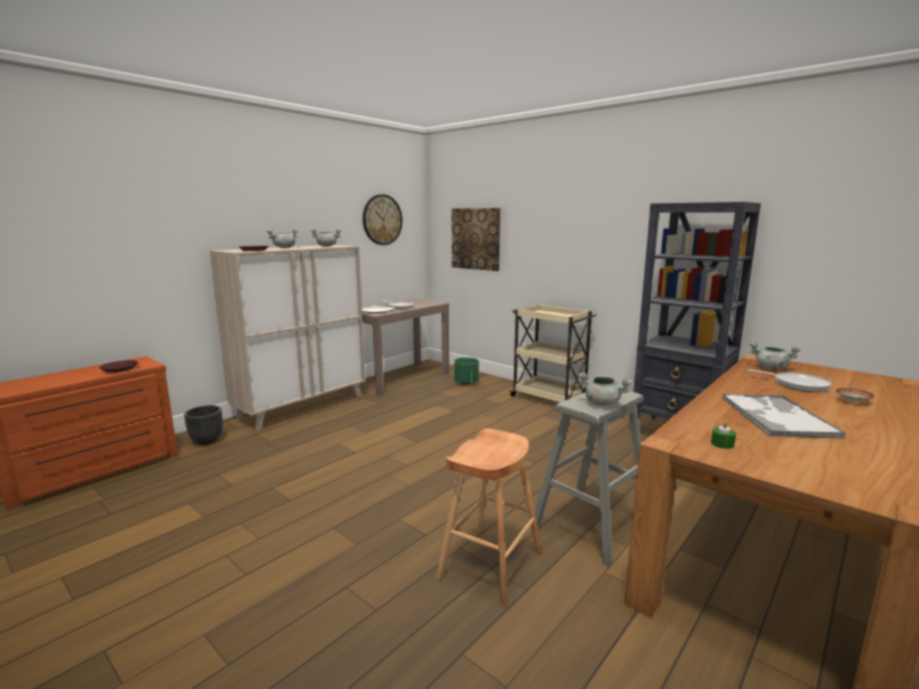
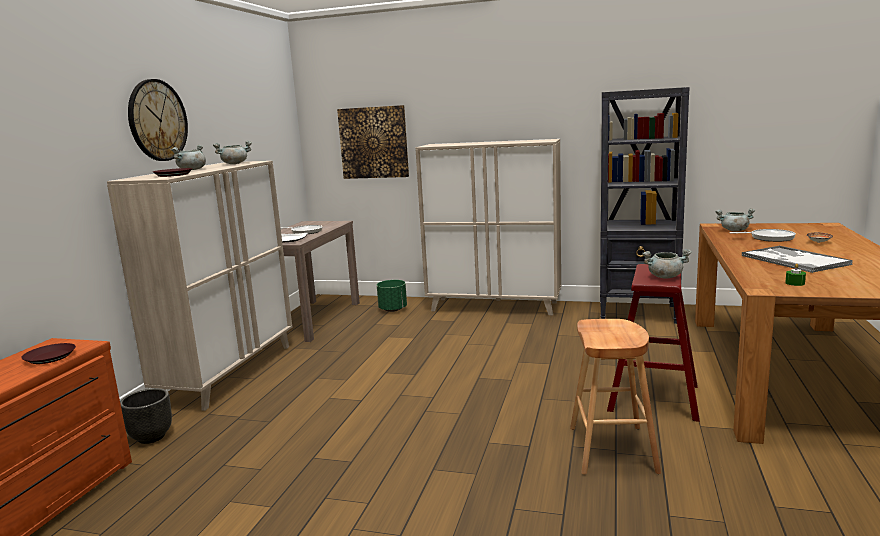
camera: 25 degrees left, 0 degrees up
wall clock [363,194,402,245] -> wall clock moved to [128,79,188,161]
beige cart [509,304,596,402] -> beige cabinet [415,139,561,315]
grey stool [535,391,644,567] -> red stool [607,264,700,422]

